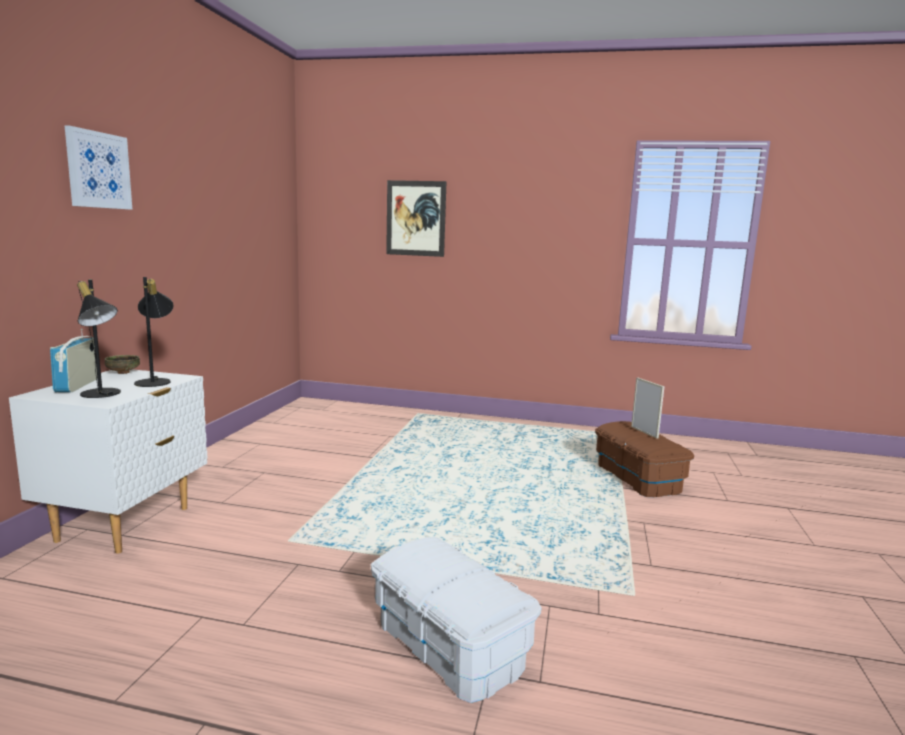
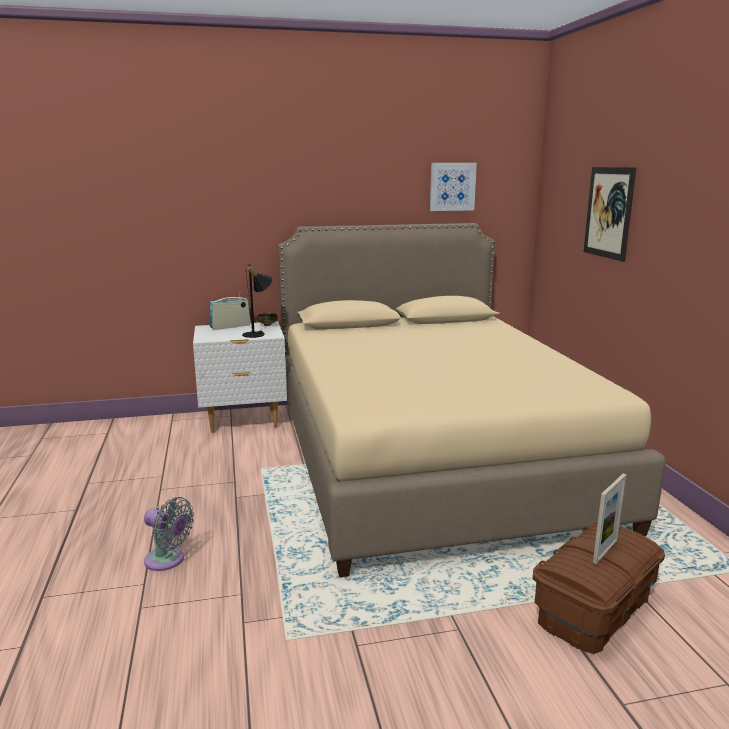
camera: 65 degrees right, 5 degrees up
picture [65,126,132,210] -> picture moved to [430,163,477,211]
black table lamp [77,279,121,398] -> none
white storage box [371,537,542,703] -> grey fan [144,497,194,571]
none -> beige bed [278,223,666,577]

